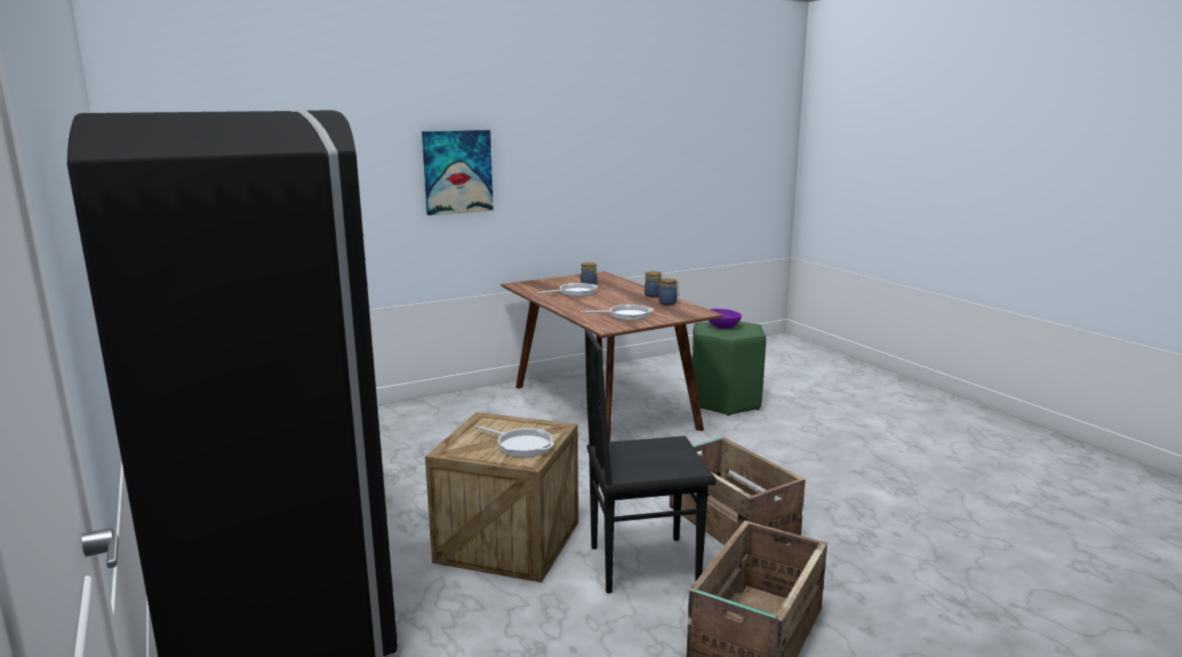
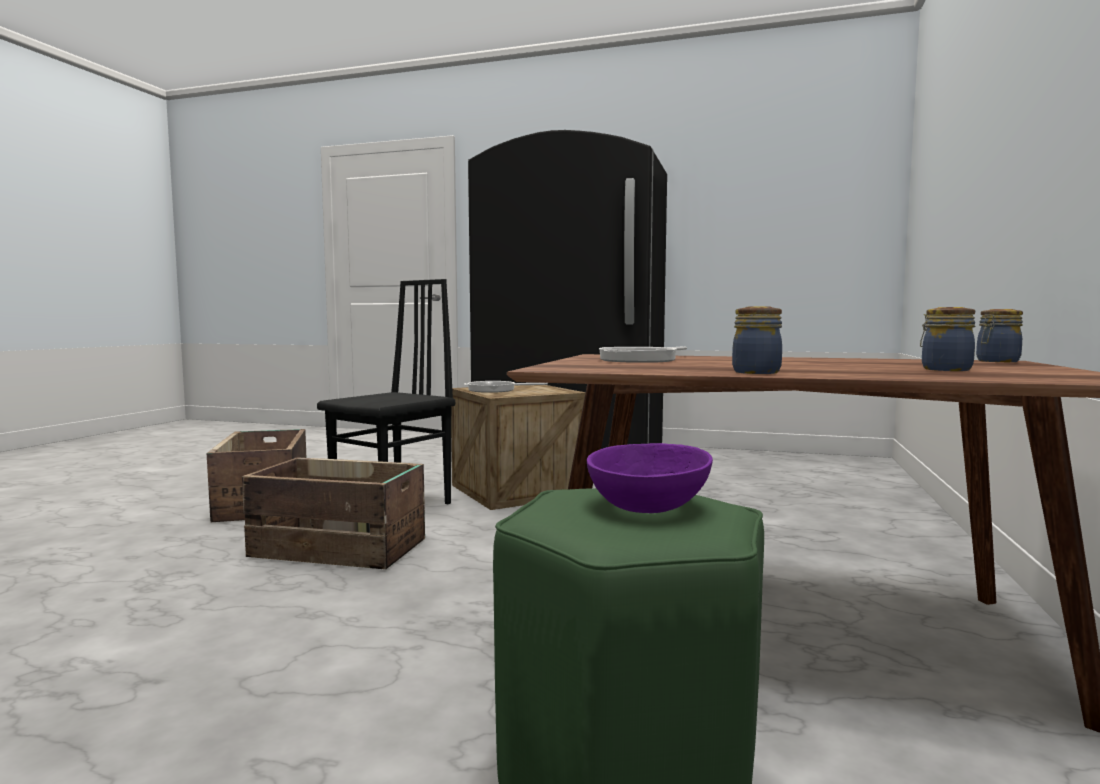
camera: 135 degrees right, 10 degrees down
picture [422,130,493,215] -> none
frying pan [537,283,598,296] -> none
jar [659,278,679,305] -> jar moved to [976,309,1023,362]

